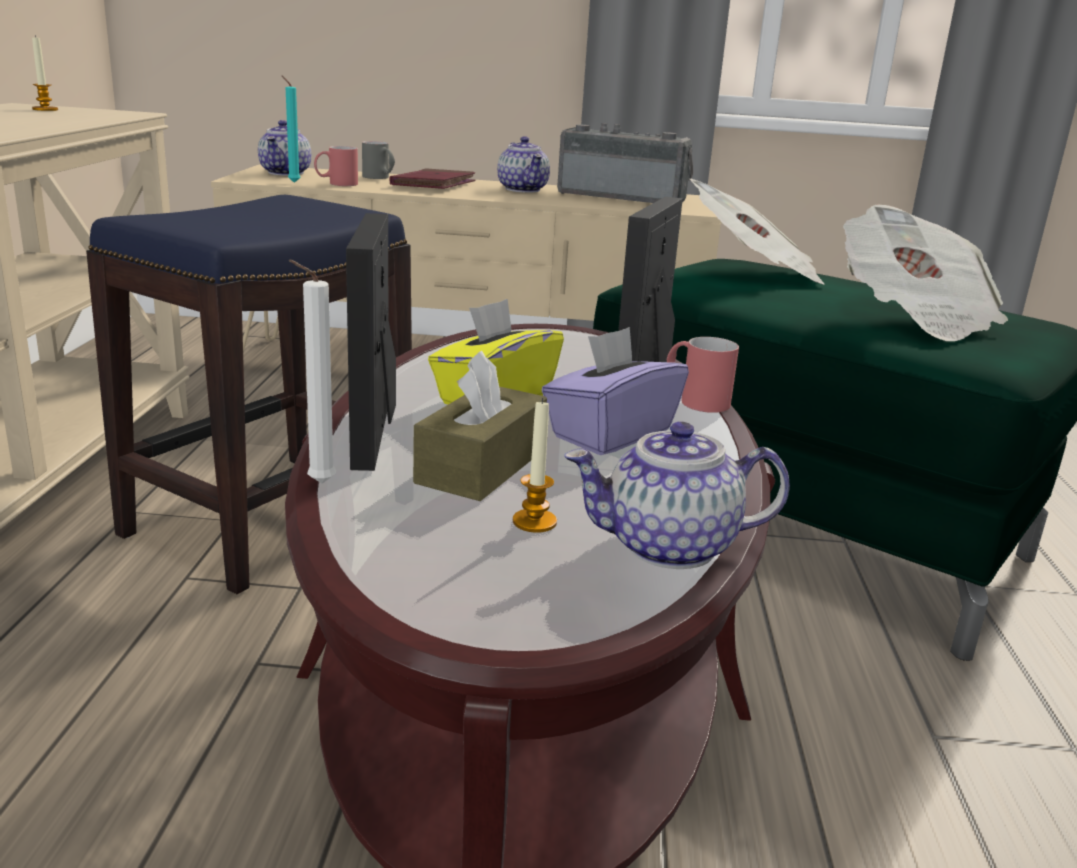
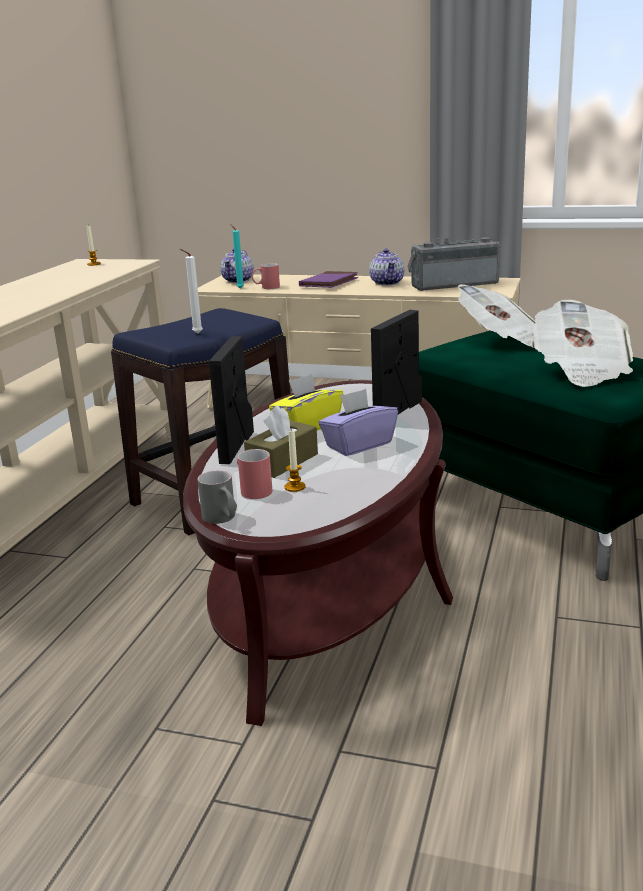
camera: 15 degrees right, 0 degrees up
white candle [288,260,336,483] -> white candle moved to [180,249,203,334]
grey mug [362,141,395,179] -> grey mug moved to [198,470,237,524]
red book [390,168,475,189] -> purple book [299,271,358,288]
radio [557,123,693,203] -> radio turned 45 degrees counterclockwise [407,237,500,291]
teapot [565,421,790,569] -> none
red mug [667,337,739,413] -> red mug moved to [237,449,273,499]

